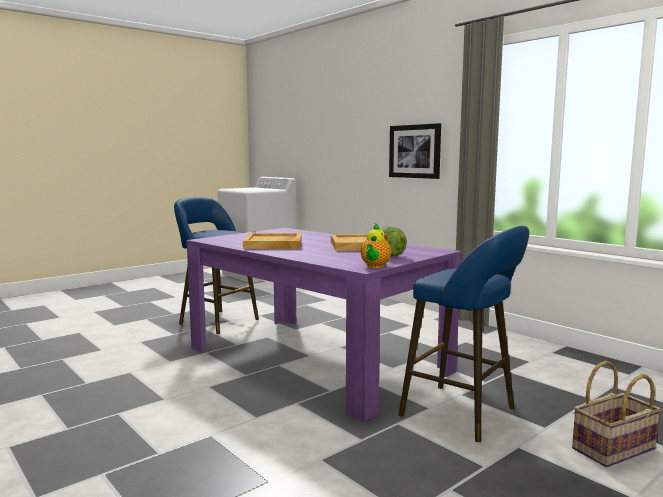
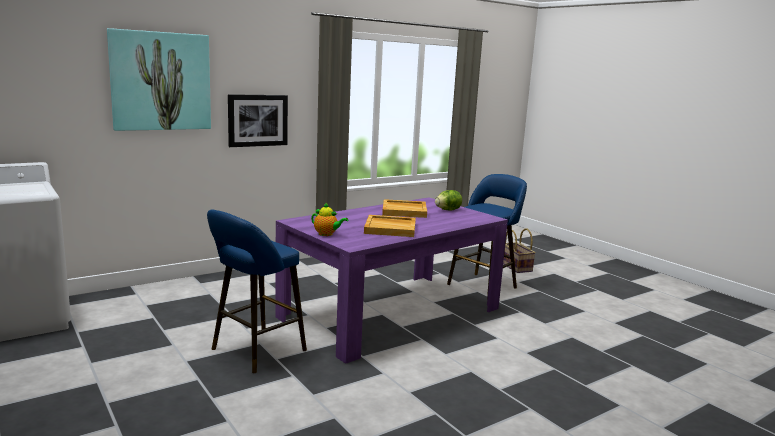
camera: 85 degrees left, 5 degrees up
teapot [361,223,391,268] -> teapot moved to [311,203,348,236]
none -> picture [107,28,211,131]

